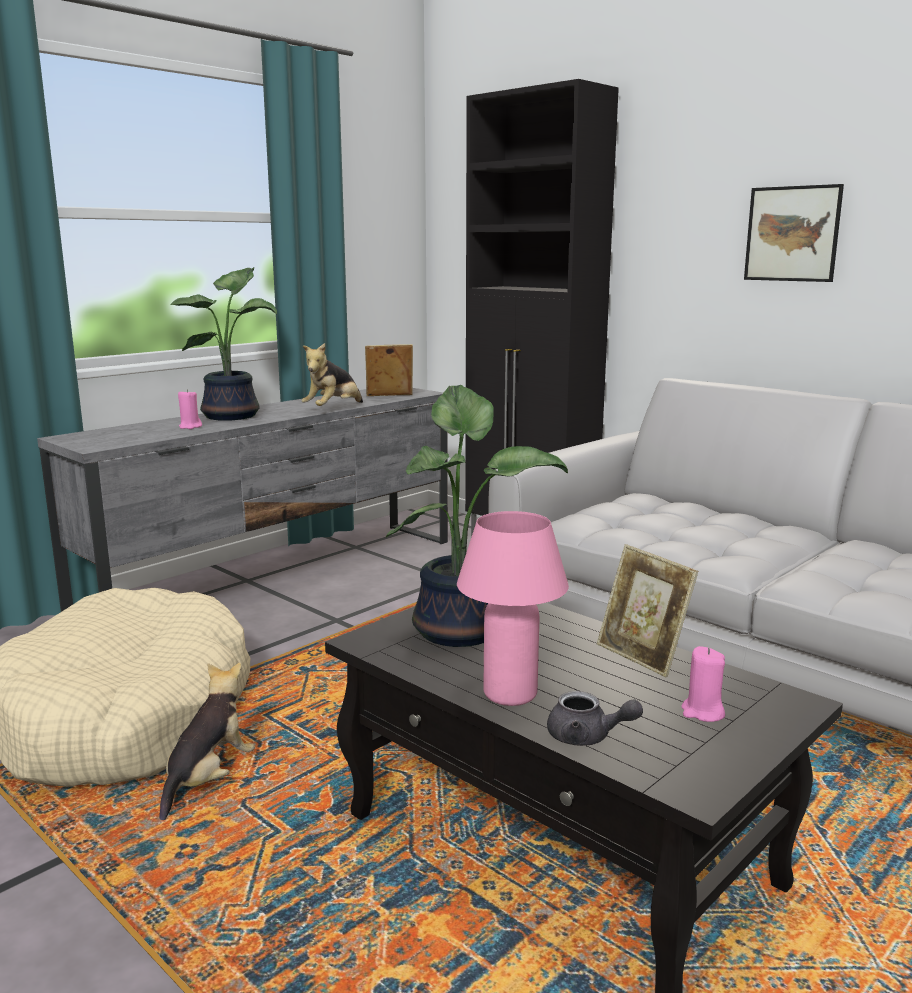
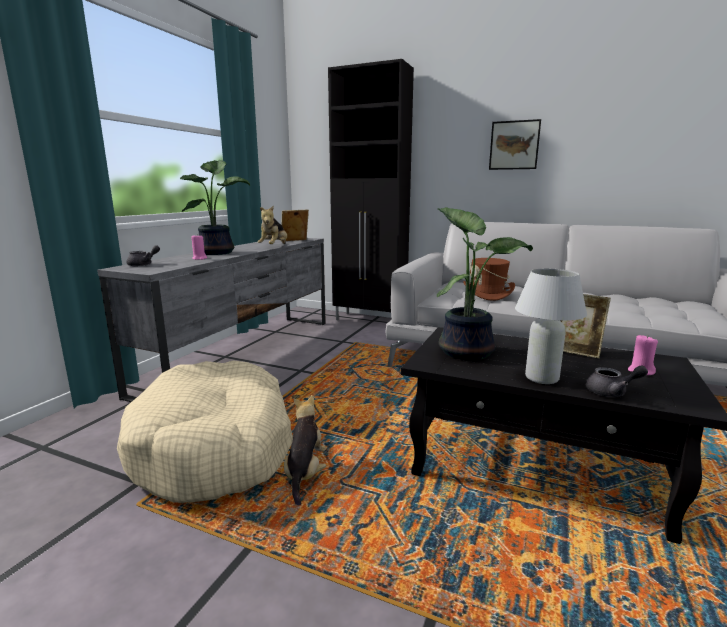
camera: 20 degrees left, 0 degrees up
pink table lamp [457,511,569,706] -> white table lamp [515,269,587,384]
none -> grey teapot [127,245,160,267]
none -> brown hat [463,258,515,301]

